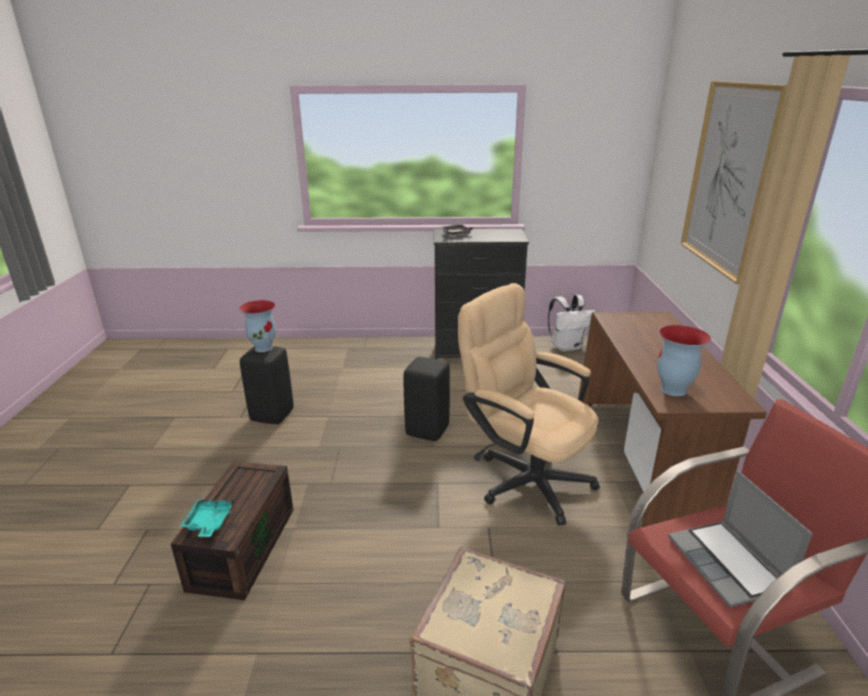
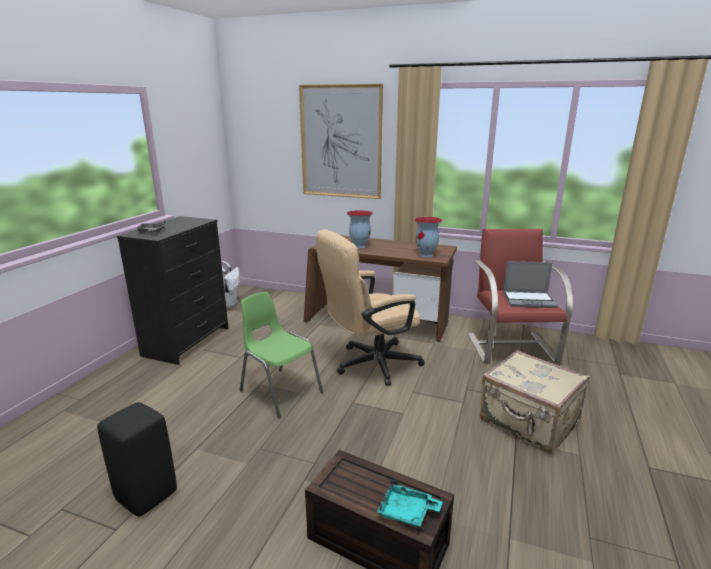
camera: 70 degrees left, 5 degrees down
vase [239,300,276,352] -> vase moved to [347,210,373,248]
black stool [404,357,450,441] -> green chair [240,292,323,419]

